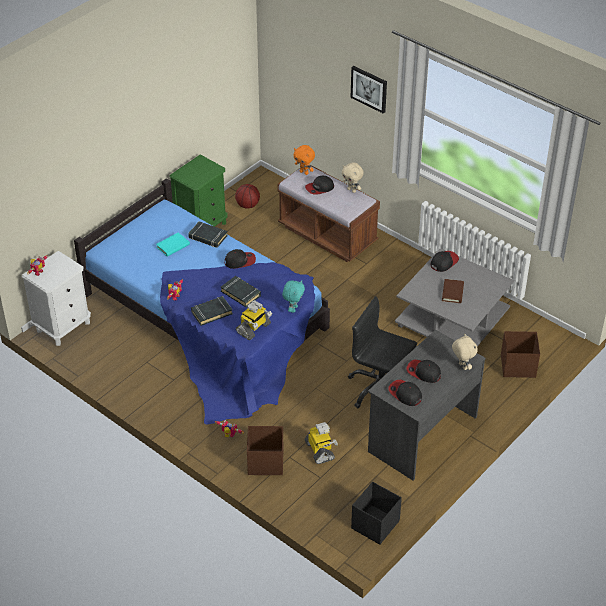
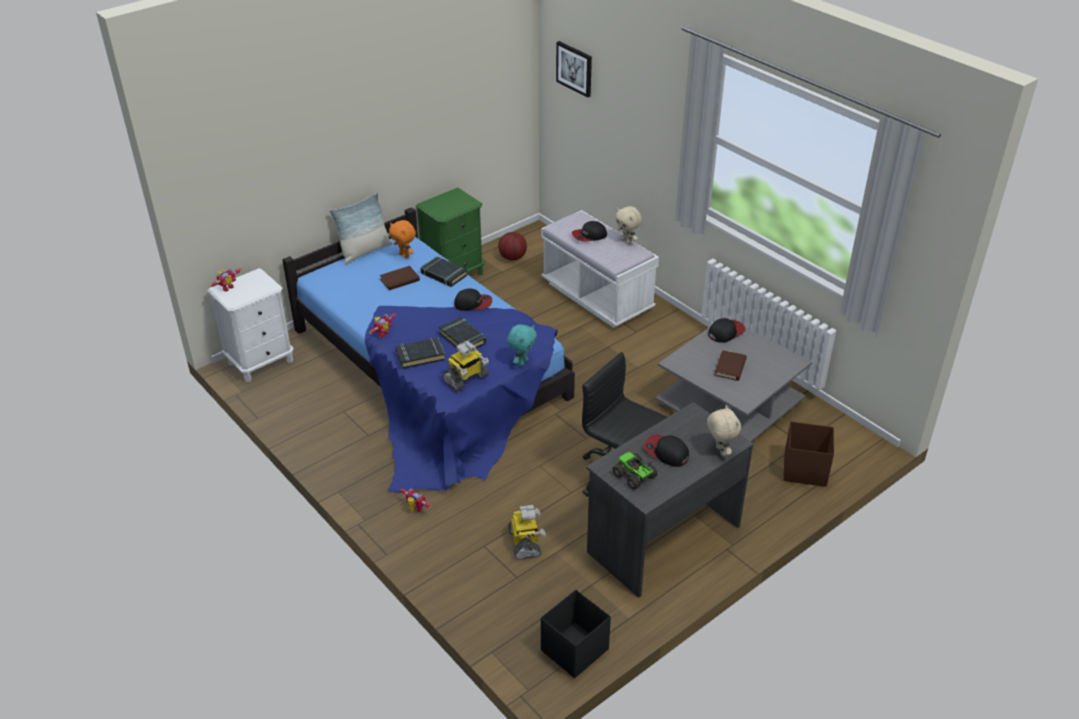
camera: 10 degrees right, 5 degrees down
turquoise book [156,233,190,257] -> brown book [379,266,420,290]
brown storage box [247,426,283,475] -> none
brown bench [277,165,380,262] -> white bench [541,210,659,328]
orange plush toy [294,145,315,175] -> orange plush toy moved to [389,220,416,258]
picture [350,66,387,114] -> picture moved to [556,41,592,98]
cap [388,380,422,406] -> toy truck [613,452,658,490]
none -> pillow [330,193,392,265]

